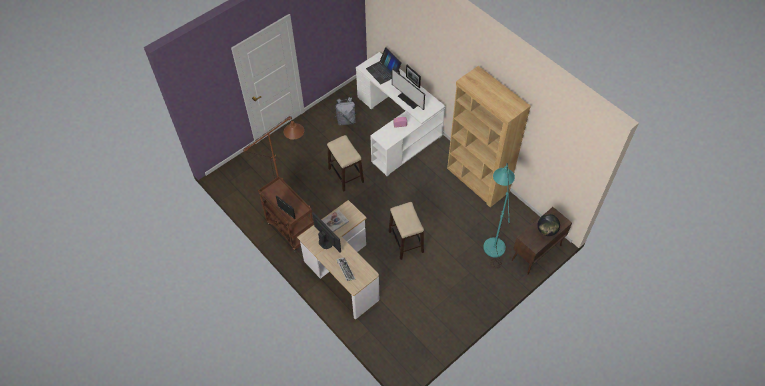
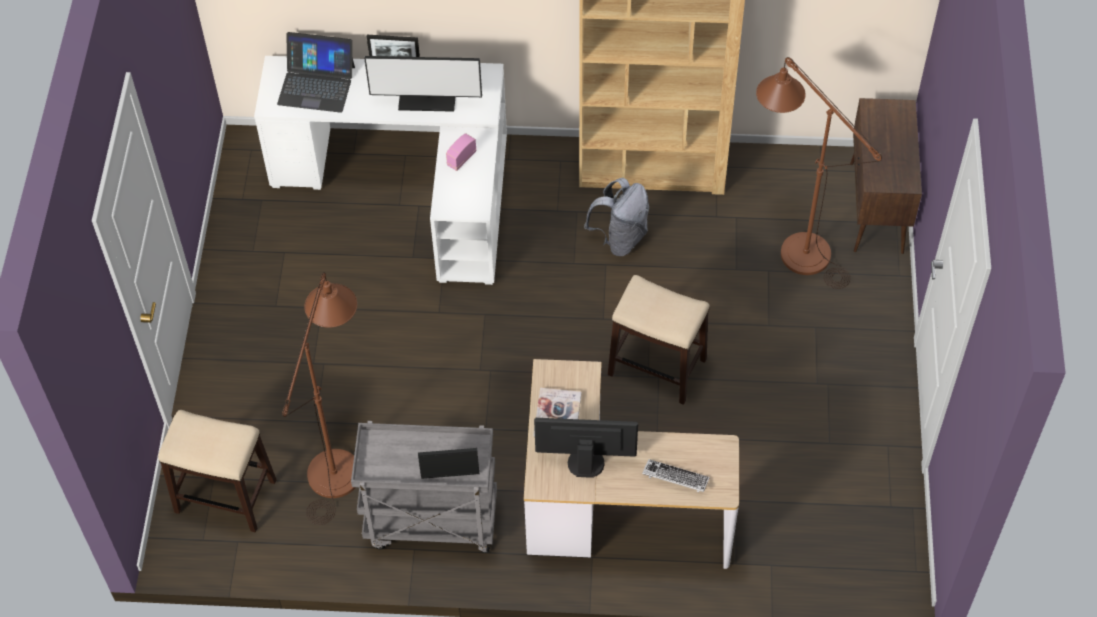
camera: 45 degrees left, 0 degrees up
brown cart [258,176,314,252] -> grey cart [351,421,497,553]
stool [327,135,364,192] -> stool moved to [158,410,276,532]
grey backpack [335,97,357,125] -> grey backpack moved to [584,178,649,256]
turquoise floor lamp [483,163,515,269] -> brown floor lamp [756,57,882,289]
globe [537,214,560,236] -> none

